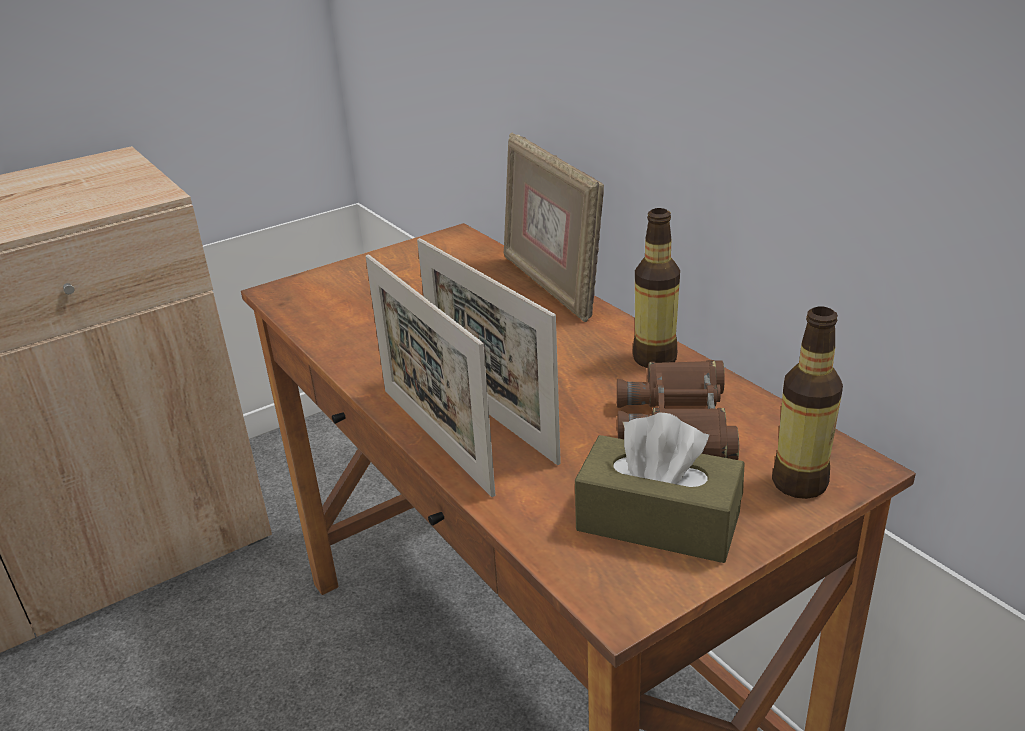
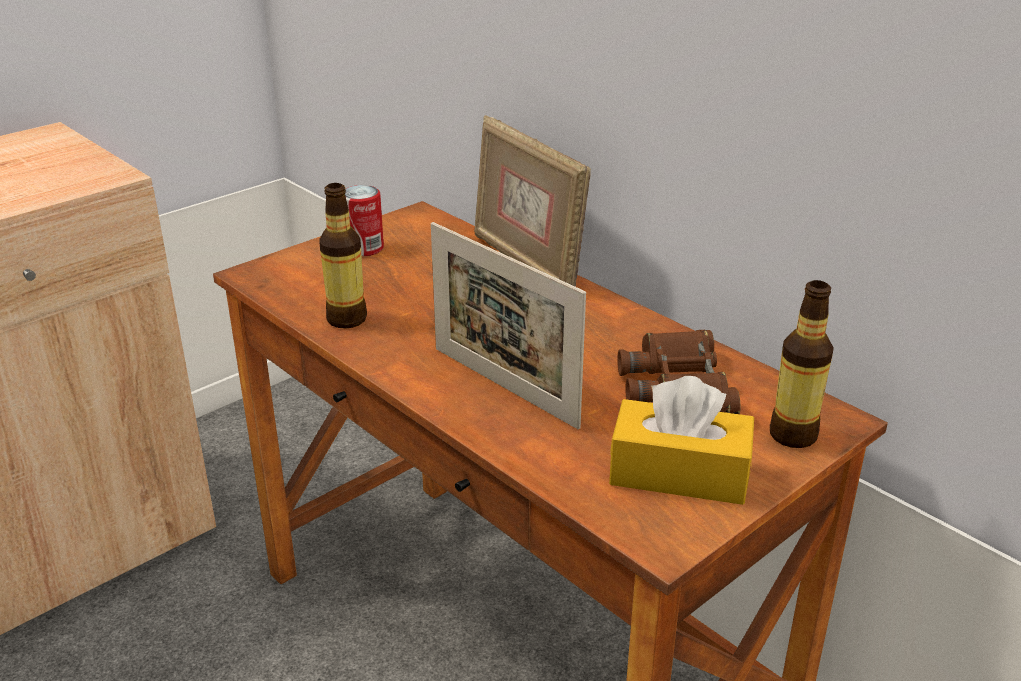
camera: 10 degrees left, 0 degrees up
picture frame [366,254,495,497] -> none
brown tissue box [575,413,745,563] -> yellow tissue box [609,376,754,505]
bottle [633,208,680,368] -> bottle moved to [319,183,367,329]
none -> can [345,185,384,256]

